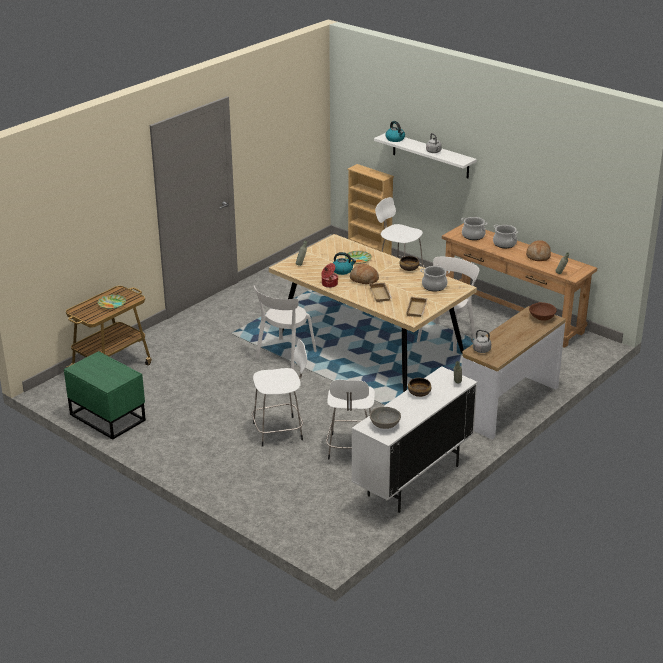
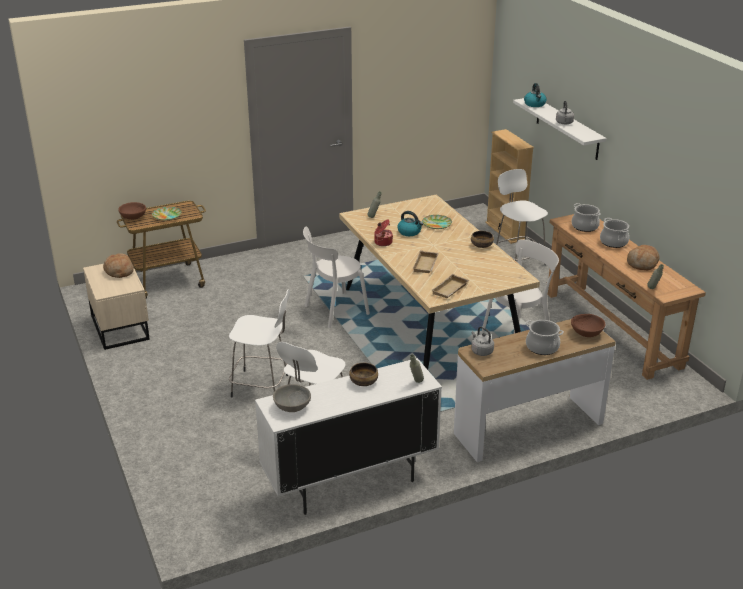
camera: 25 degrees right, 0 degrees up
green nightstand [64,351,146,439] -> beige nightstand [83,264,150,350]
bread [350,263,379,284] -> bread moved to [103,253,134,278]
cooking pot [420,266,450,292] -> cooking pot moved to [526,320,564,355]
none -> brown bowl [118,202,146,220]

